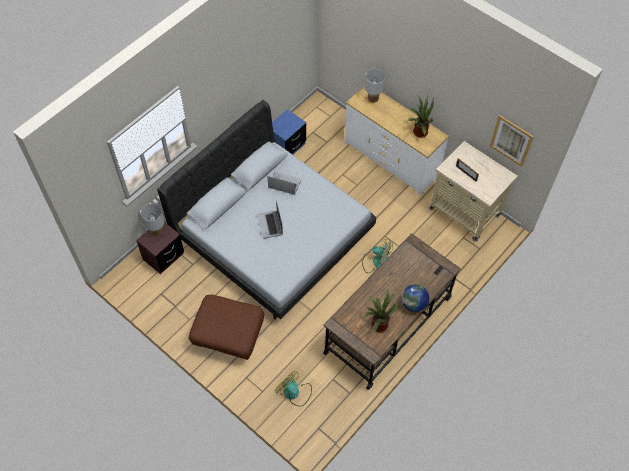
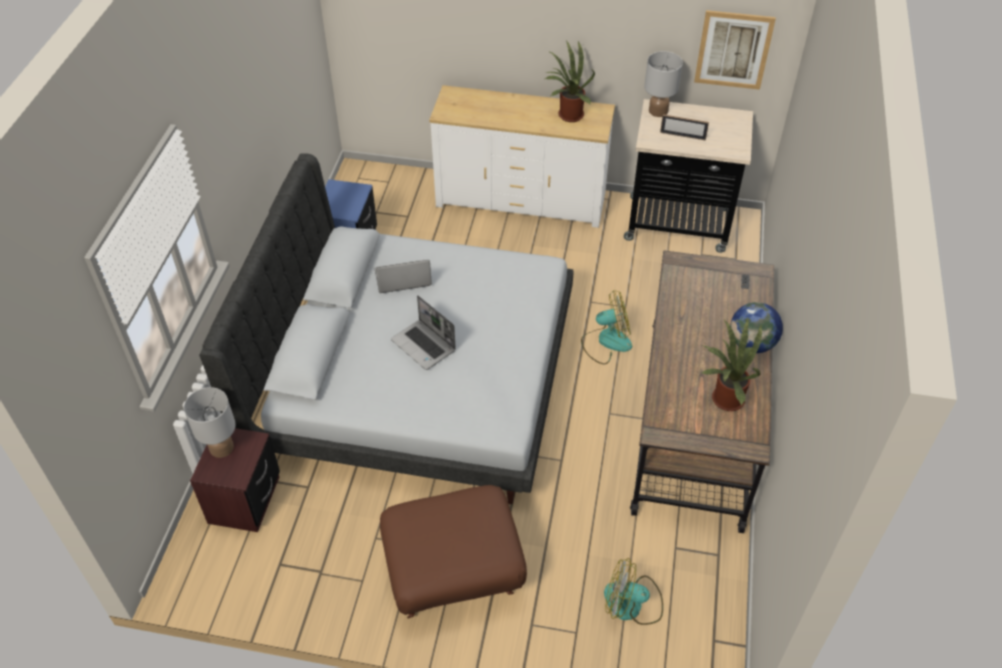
camera: 30 degrees left, 10 degrees down
grey table lamp [365,69,385,103] -> grey table lamp moved to [644,51,683,117]
beige cart [428,141,518,242] -> black cart [624,99,753,253]

